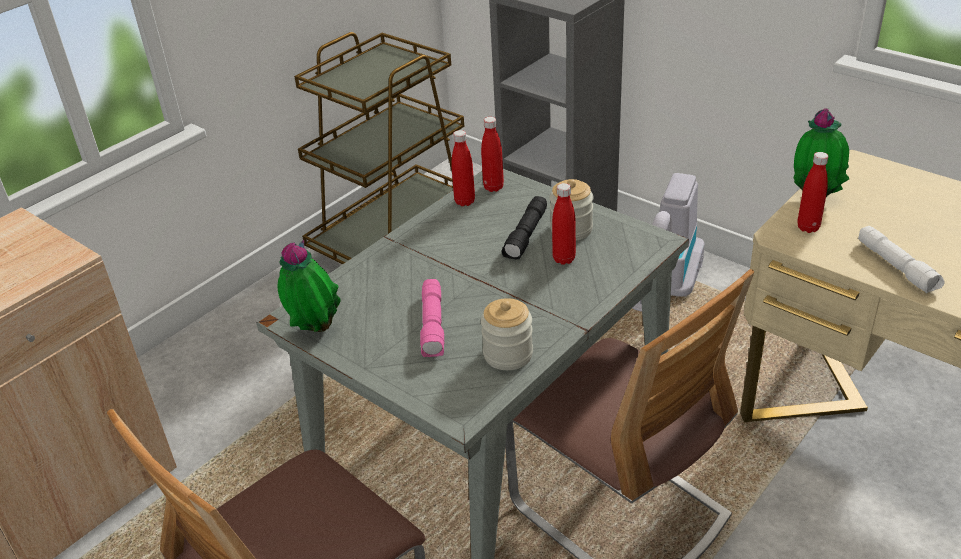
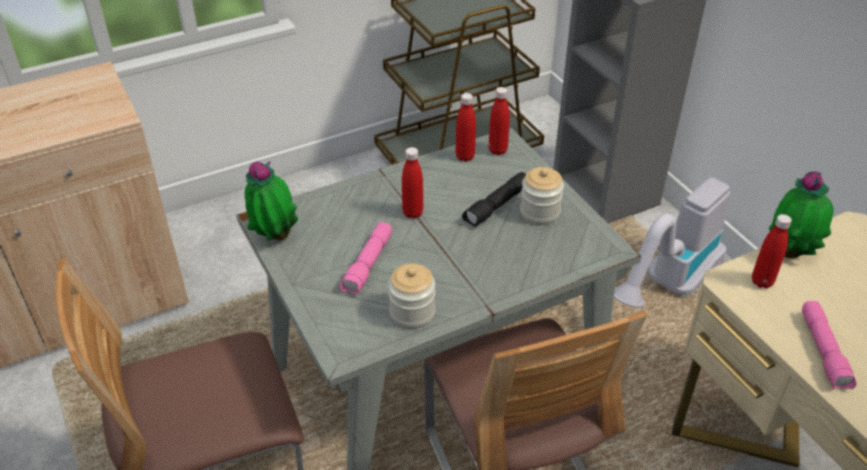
camera: 20 degrees right, 5 degrees up
red bottle [552,183,576,265] -> red bottle moved to [402,147,423,219]
white flashlight [858,226,945,293] -> pink flashlight [802,301,857,389]

